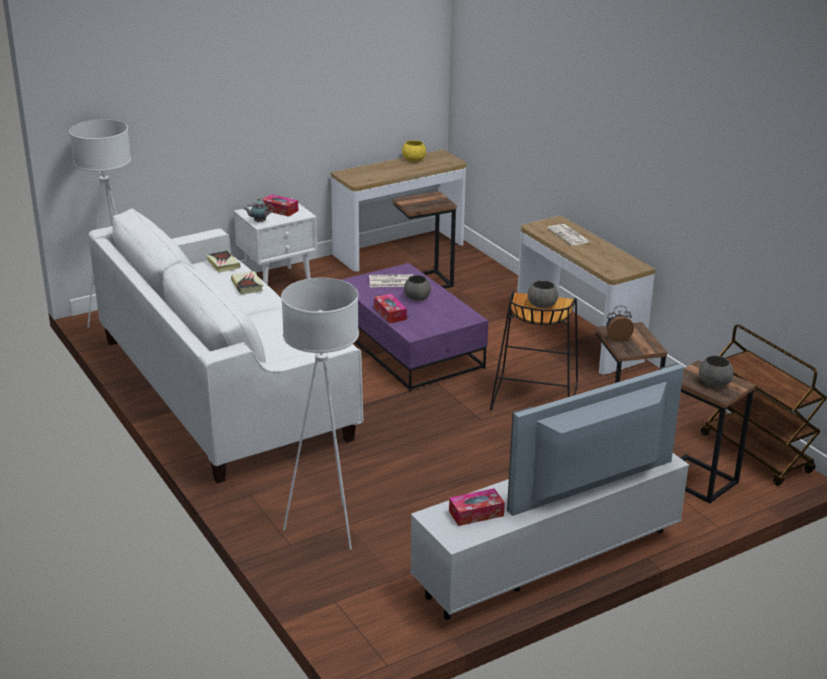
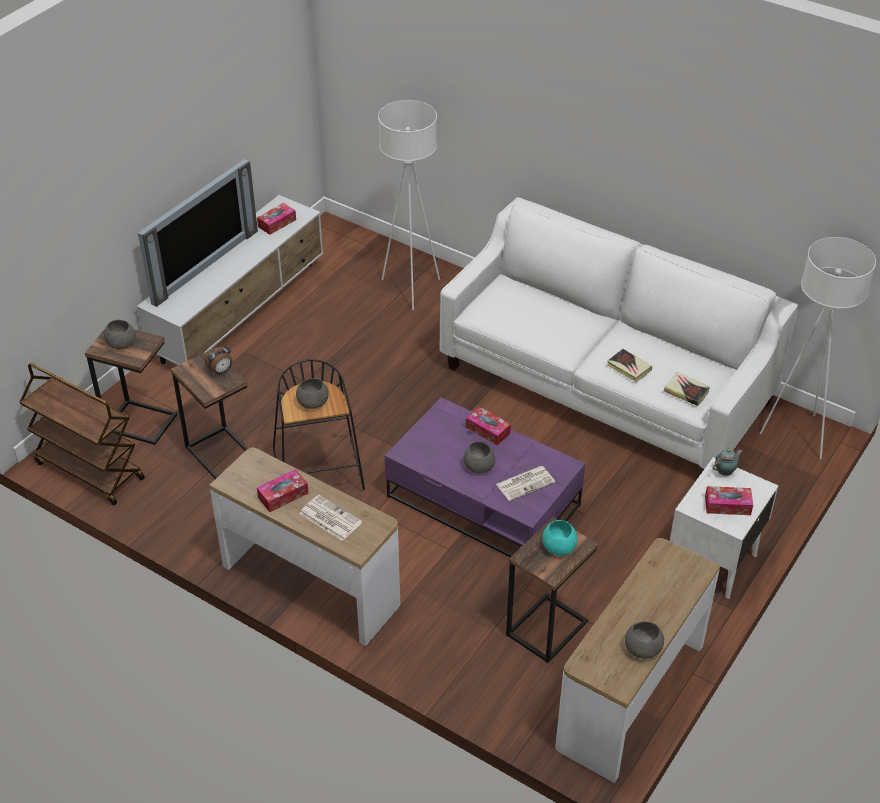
camera: 155 degrees right, 15 degrees up
yellow bowl [402,140,426,162] -> grey bowl [625,621,664,659]
none -> tissue box [257,469,309,512]
none -> turquoise bowl [542,520,577,556]

